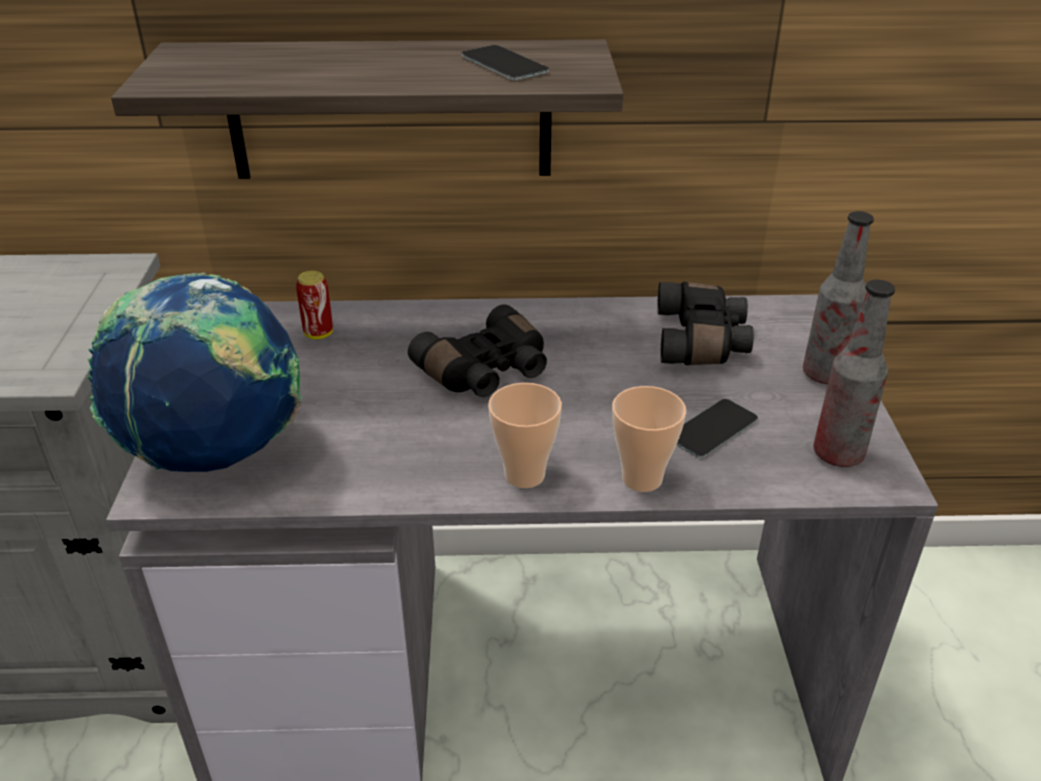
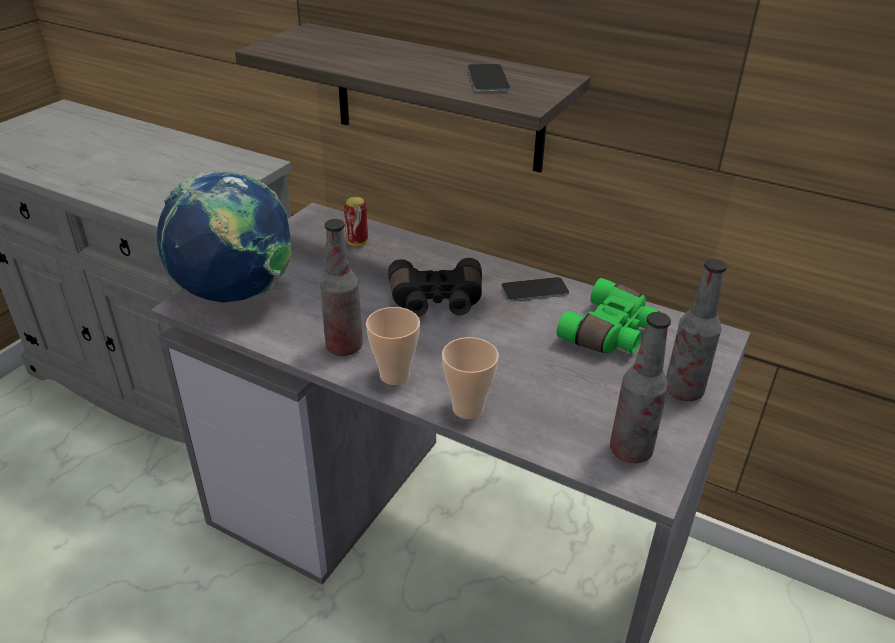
camera: 30 degrees right, 0 degrees up
black binoculars [657,282,754,365] -> green binoculars [557,278,660,354]
phone [677,399,758,458] -> phone moved to [501,277,569,301]
none -> bottle [320,219,363,356]

